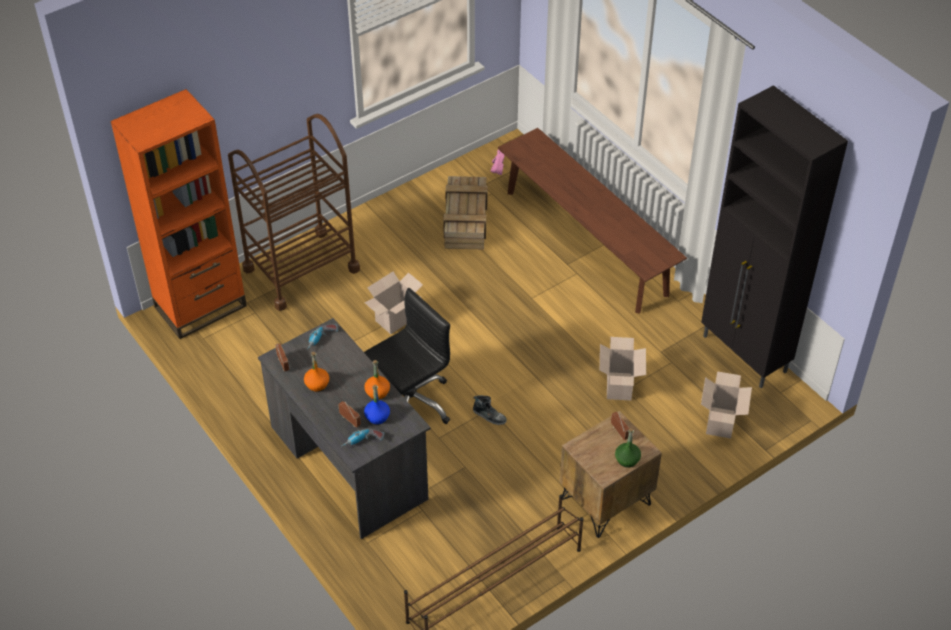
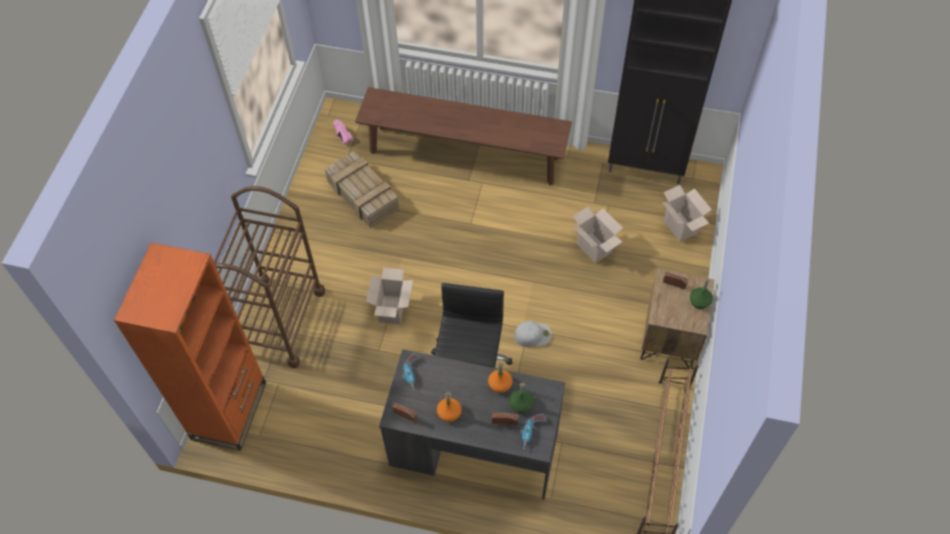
camera: 40 degrees left, 10 degrees up
blue bottle [364,385,390,425] -> green bottle [509,383,534,413]
shoe [473,395,507,425] -> white cap [515,321,552,347]

